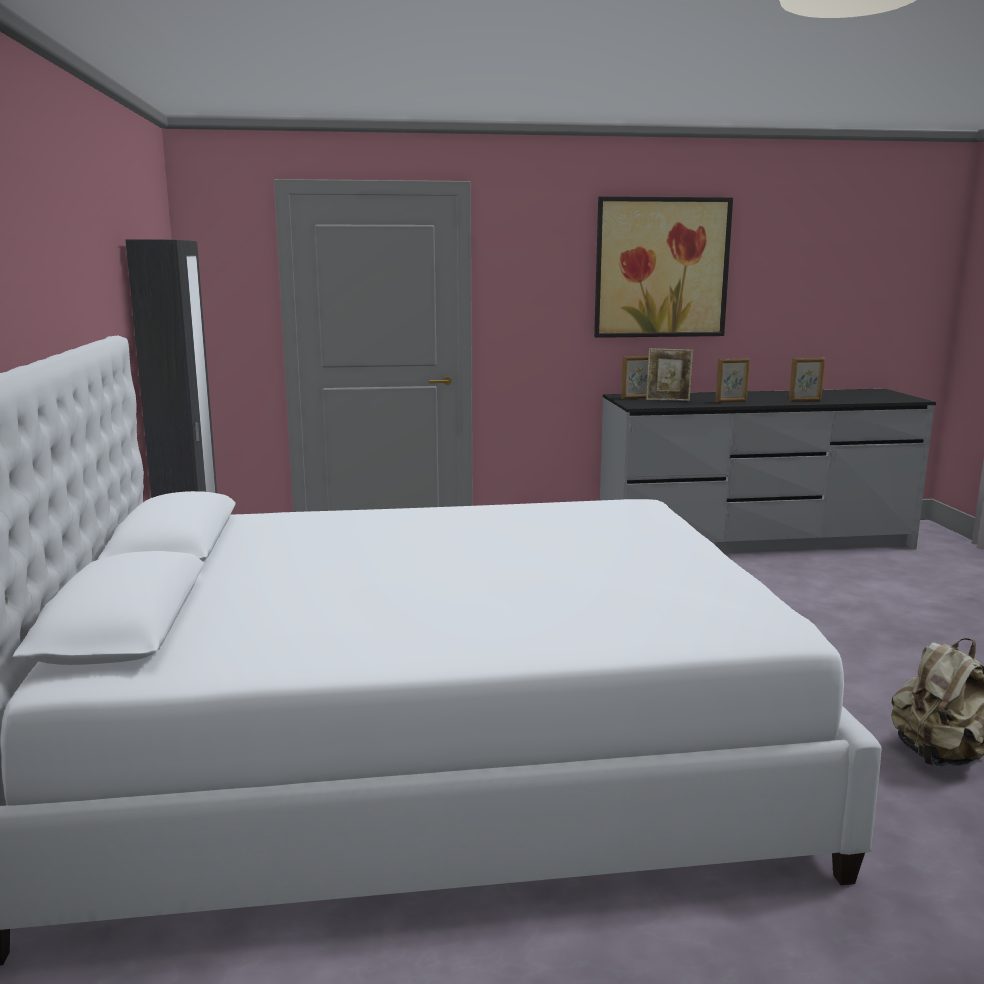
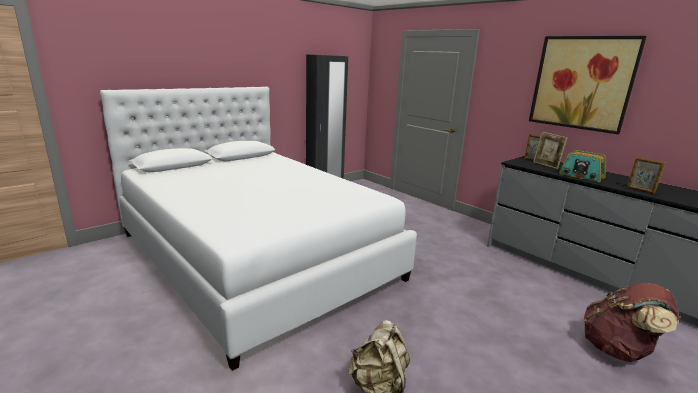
camera: 55 degrees right, 5 degrees up
picture frame [715,358,750,403] -> radio [559,150,606,182]
none -> brown backpack [584,283,680,362]

